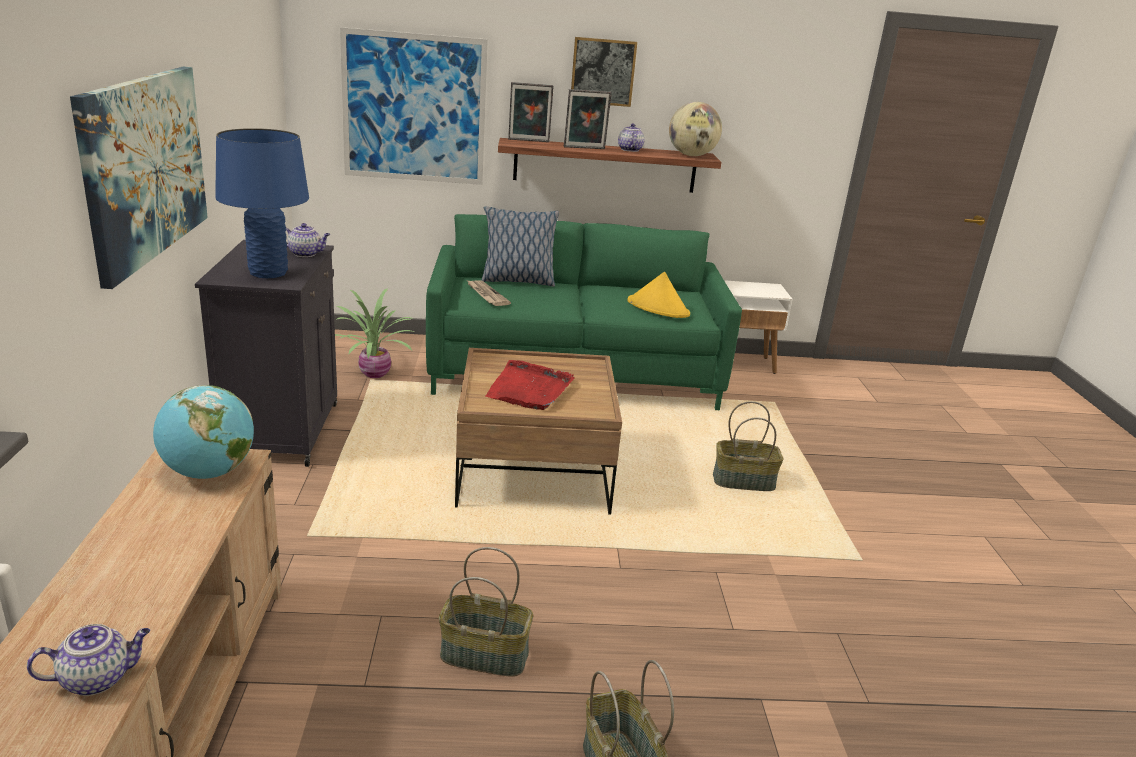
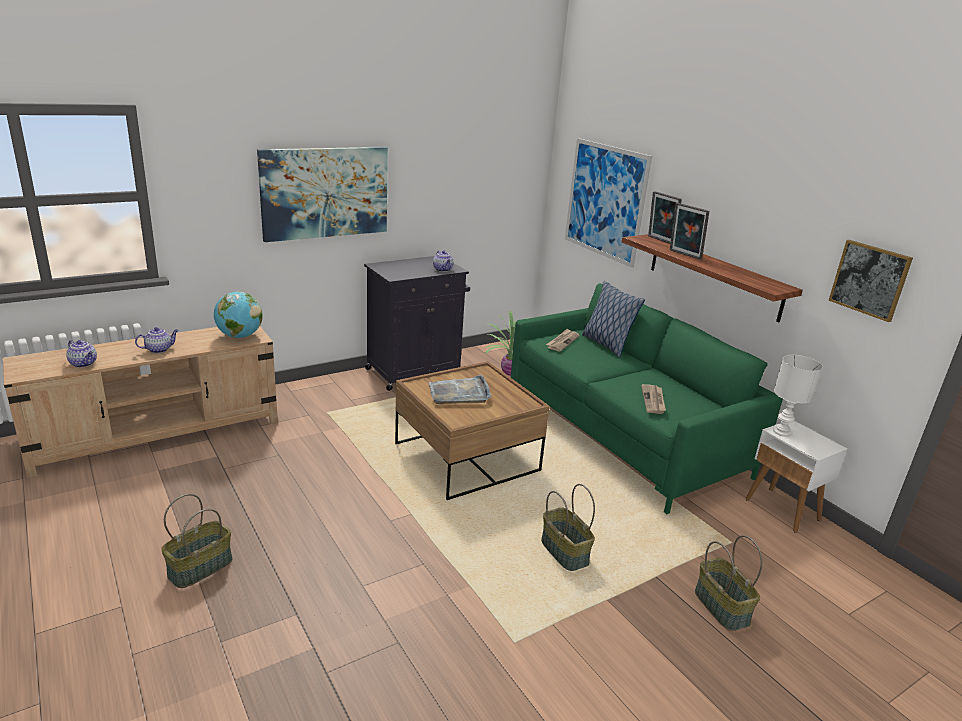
camera: 60 degrees right, 0 degrees up
blue table lamp [215,128,309,278] -> none
basket [439,547,533,677] -> basket moved to [695,535,763,631]
red tray [485,360,575,410] -> grey tray [428,375,491,404]
picture [571,37,637,107] -> picture moved to [829,240,913,322]
teapot [618,124,645,152] -> teapot moved to [135,327,179,353]
yellow hat [627,272,690,318] -> newspaper [641,384,666,414]
globe [669,102,722,156] -> none
none -> white table lamp [773,355,823,437]

